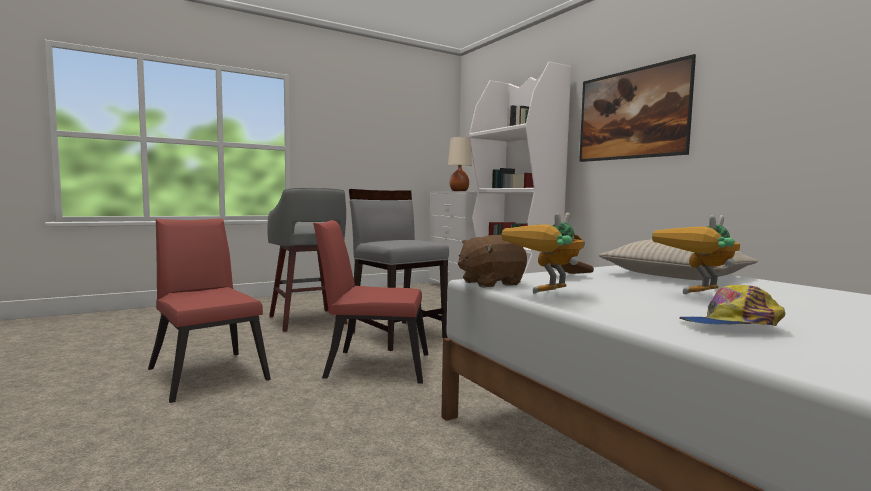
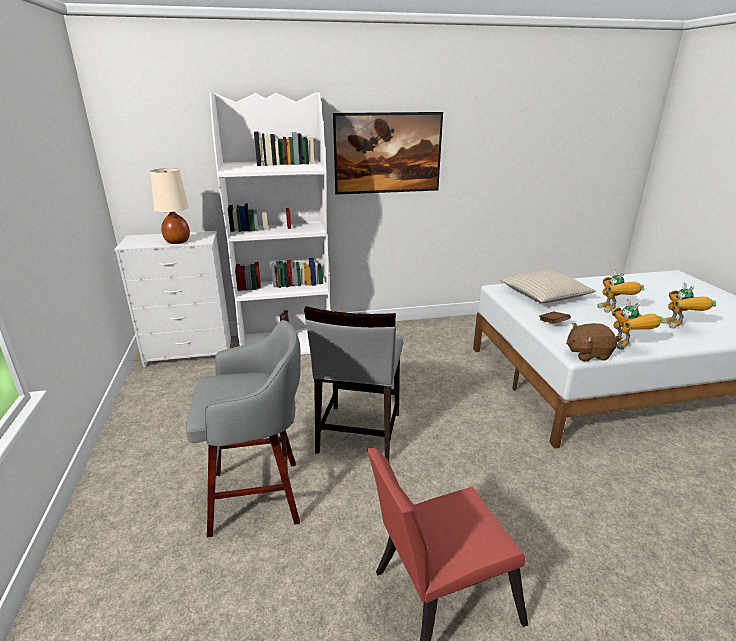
camera: 70 degrees left, 20 degrees up
red chair [313,220,428,384] -> none
grey chair [349,189,449,351] -> grey chair turned 60 degrees counterclockwise [304,306,403,462]
brown plush toy [458,235,527,288] -> brown plush toy turned 90 degrees clockwise [566,323,617,361]
cap [679,285,785,326] -> toy robot [663,282,716,329]

